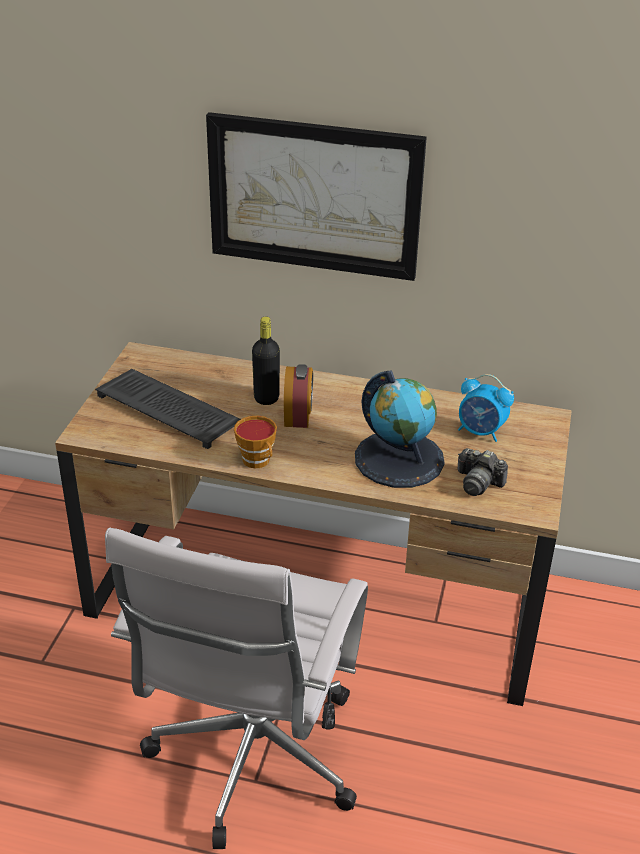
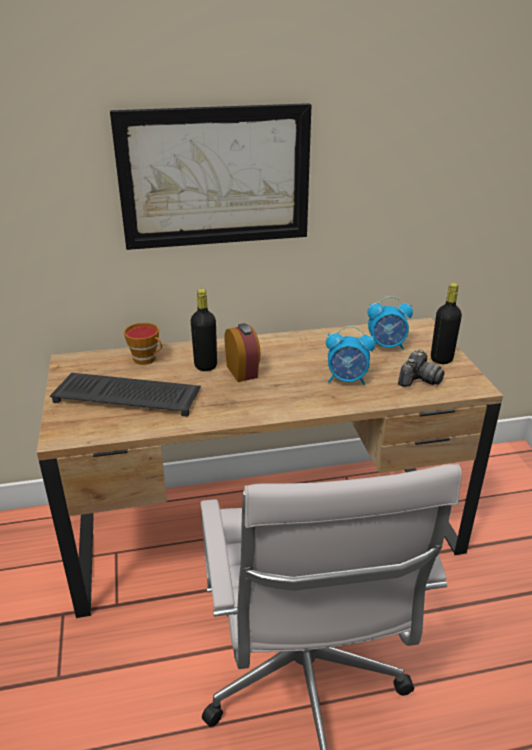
camera: 25 degrees left, 5 degrees down
cup [234,416,277,468] -> cup moved to [124,323,162,365]
globe [355,370,445,488] -> alarm clock [326,326,375,385]
camera [458,448,508,496] -> camera turned 60 degrees counterclockwise [398,350,445,387]
none -> black bottle [431,283,462,364]

